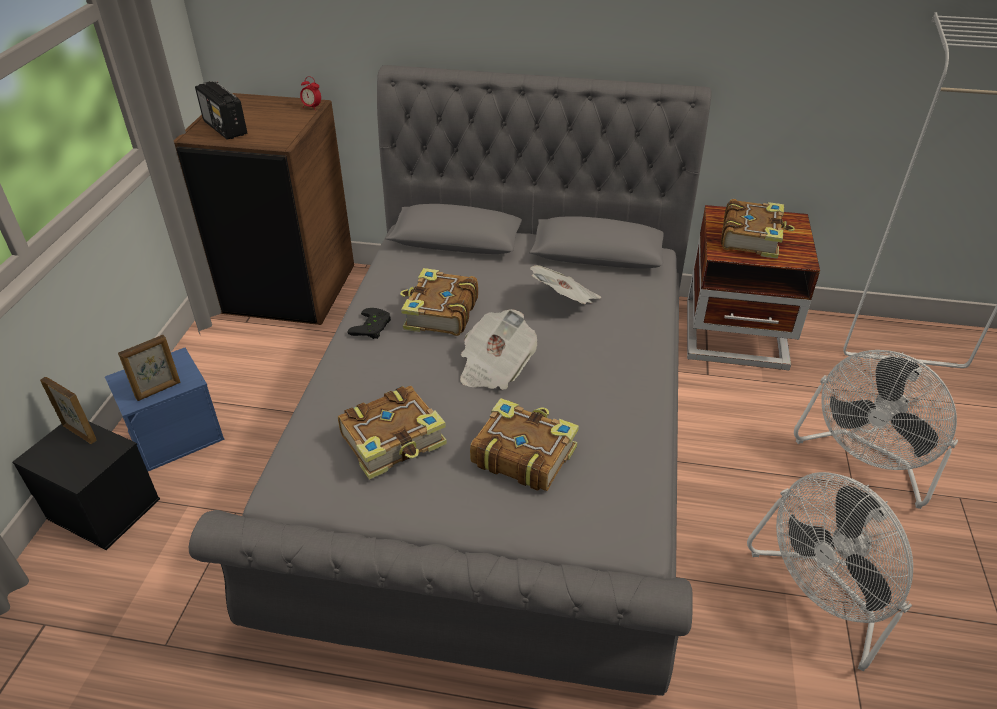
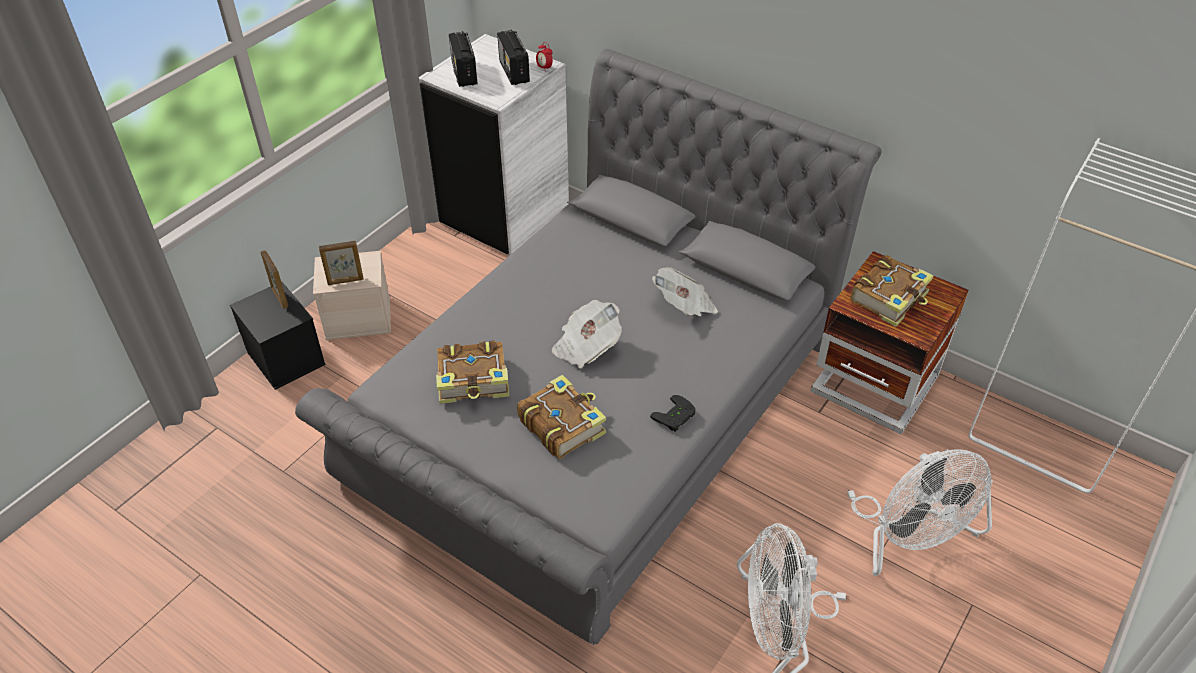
camera: 25 degrees right, 5 degrees up
blue storage box [105,348,225,471] -> beige storage box [313,251,391,340]
brown cabinet [174,93,354,325] -> white cabinet [419,34,569,256]
black game controller [347,308,391,339] -> black game controller moved to [650,395,696,432]
book [400,268,478,336] -> none
white fan [794,350,958,509] -> white fan turned 90 degrees counterclockwise [847,449,993,576]
none -> radio [497,30,530,85]

